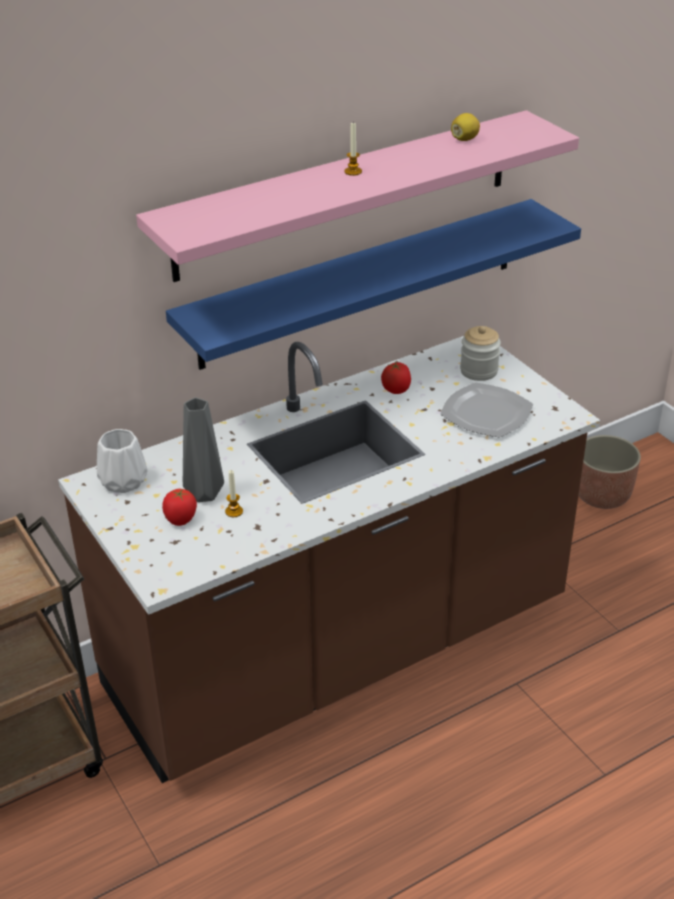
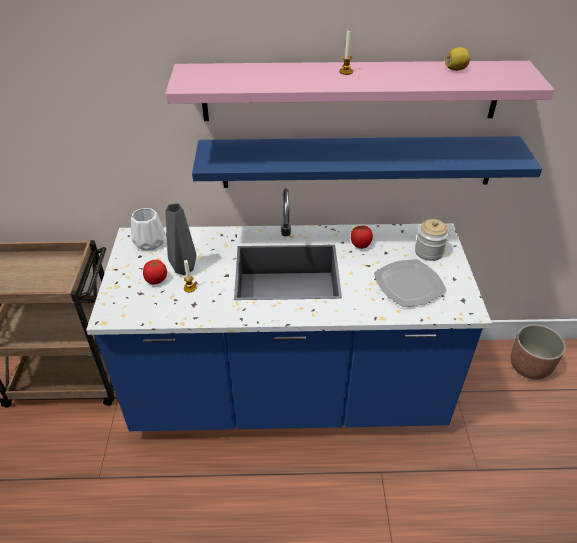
camera: 30 degrees right, 5 degrees up
brown counter [58,336,600,783] -> blue counter [86,188,492,431]

